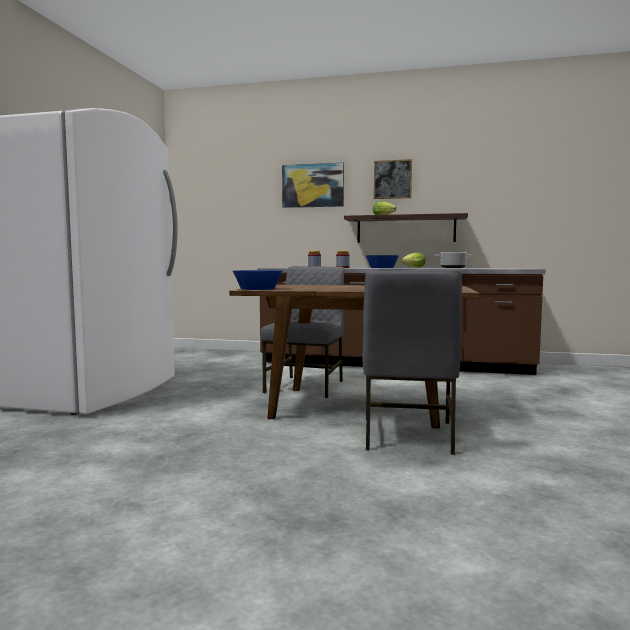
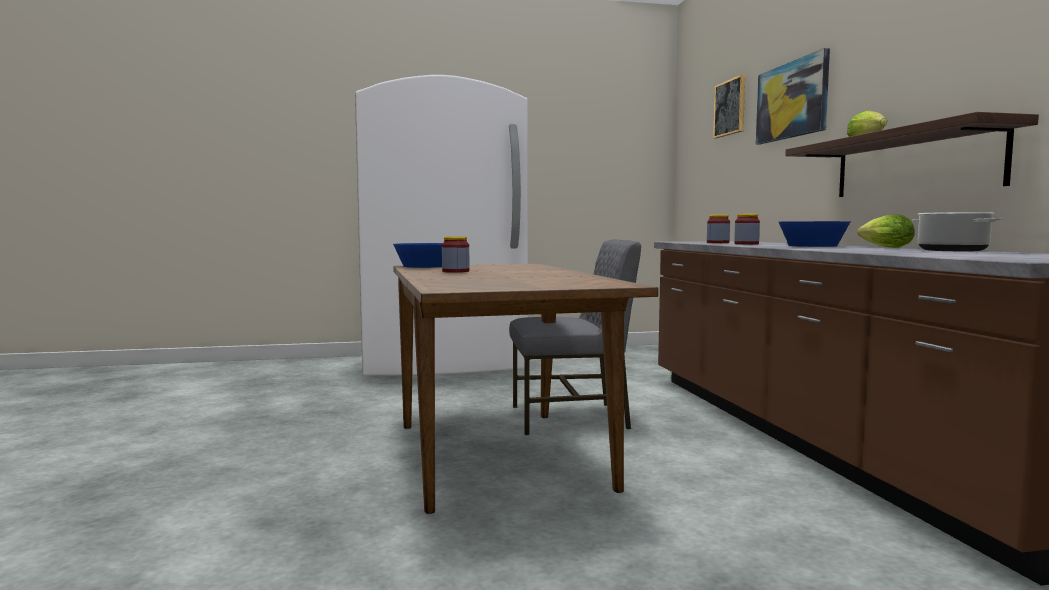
camera: 65 degrees right, 0 degrees up
grey chair [362,270,462,455] -> none
picture [374,159,412,199] -> picture moved to [713,74,745,138]
none -> jar [442,236,469,273]

